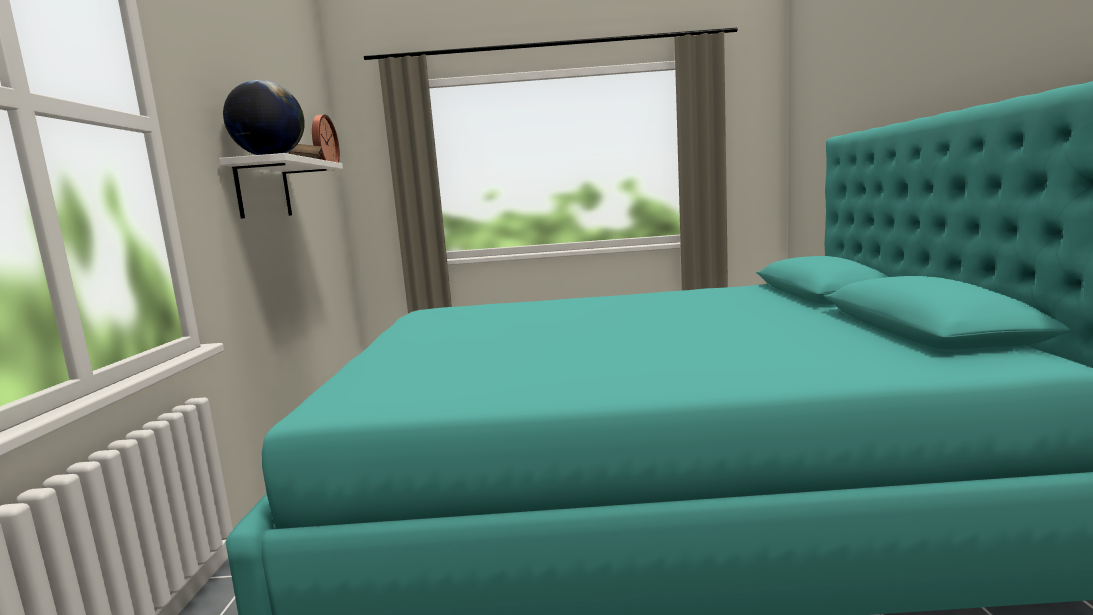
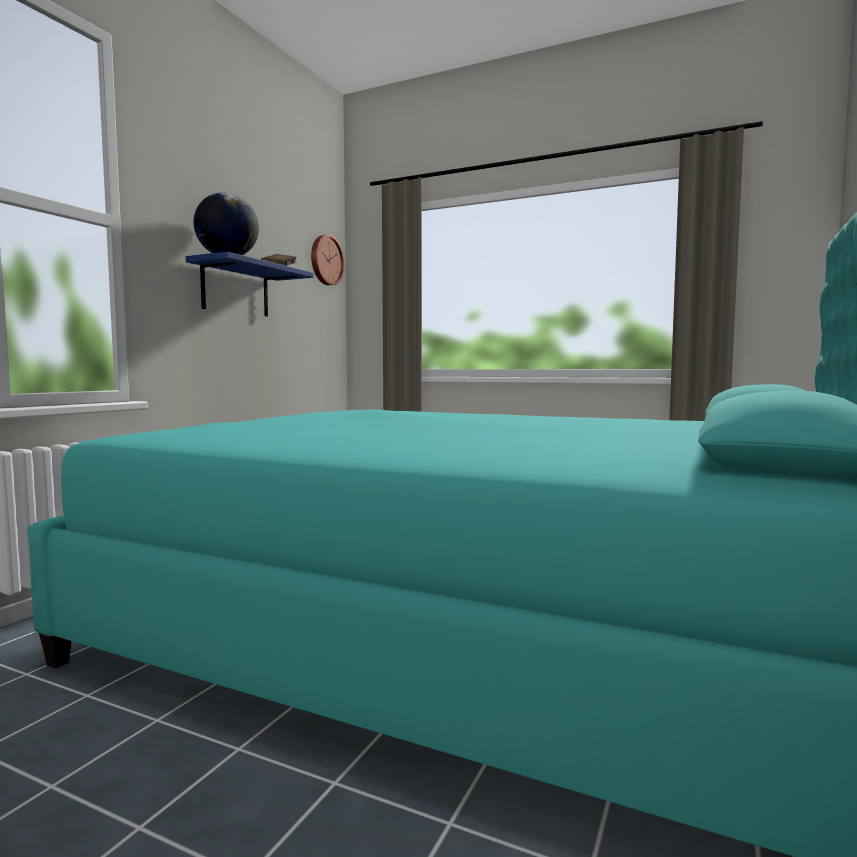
camera: 25 degrees right, 5 degrees down
white shelf [219,153,343,219] -> blue shelf [186,252,314,316]

